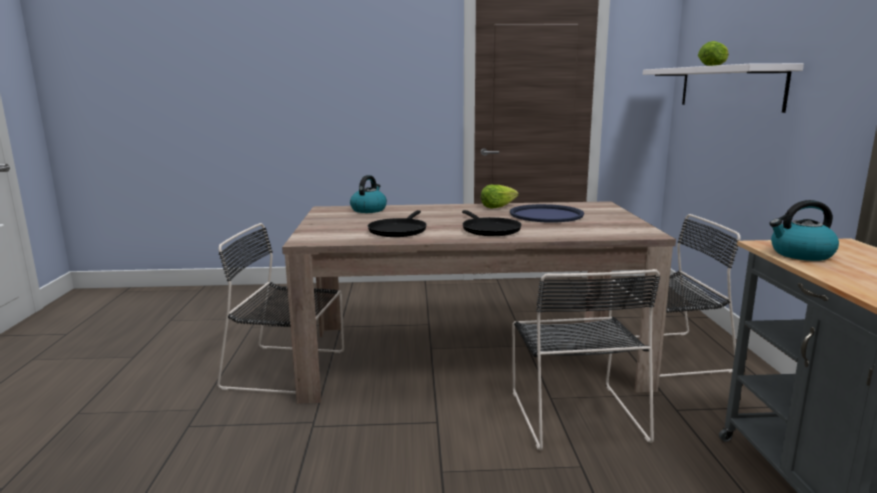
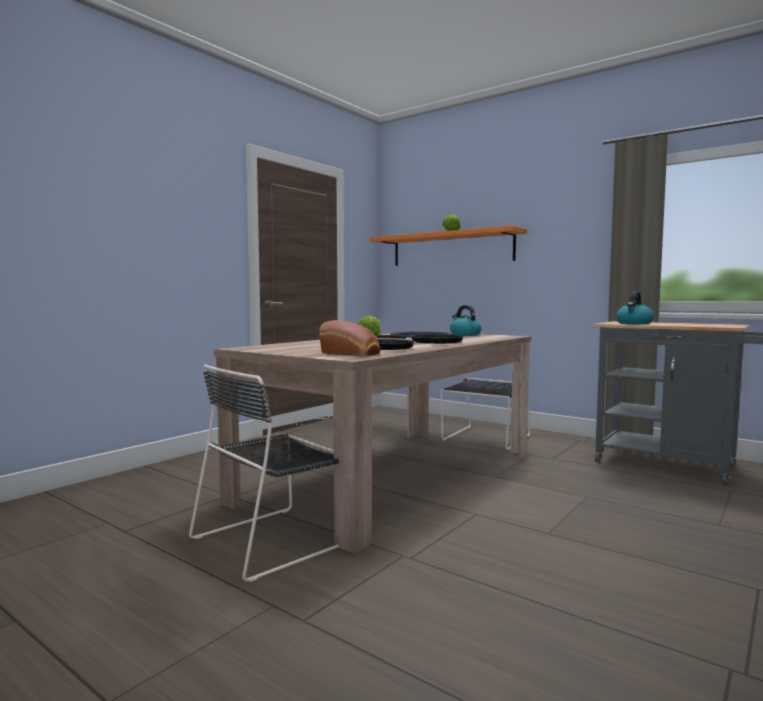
camera: 50 degrees left, 10 degrees down
kettle [350,175,387,213] -> kettle moved to [450,305,482,336]
black chair [512,269,660,451] -> none
white shelf [643,63,804,113] -> orange shelf [370,226,527,266]
none -> bread [319,320,380,357]

